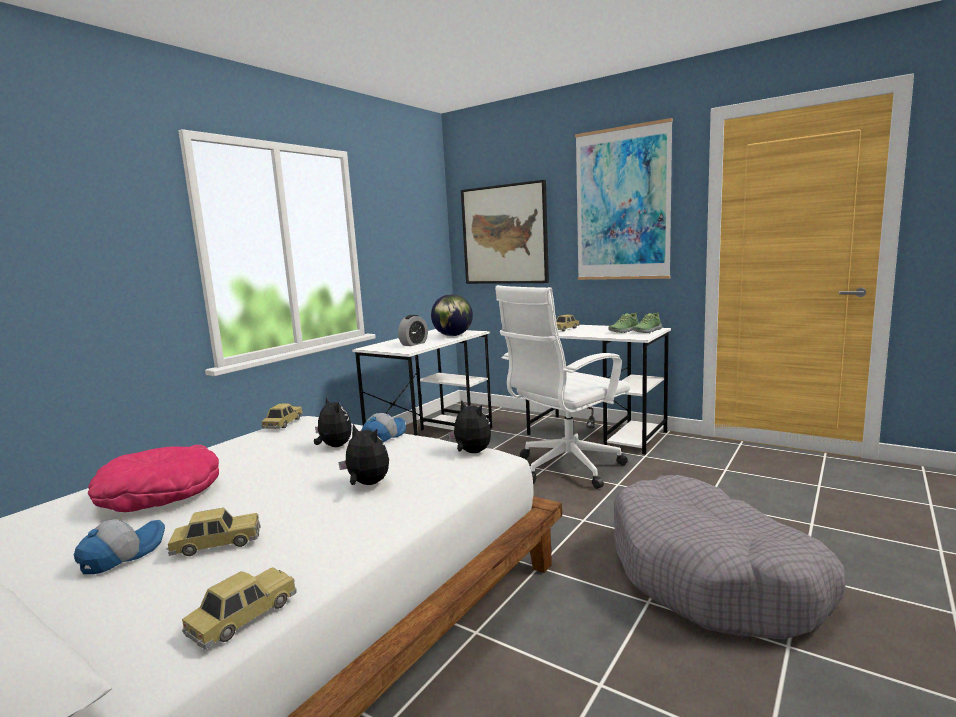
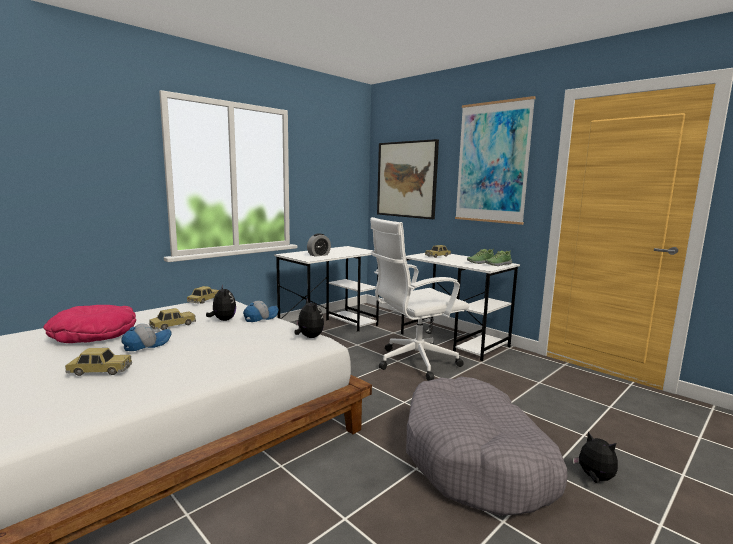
camera: 10 degrees right, 0 degrees up
cap [74,519,165,574] -> cap moved to [121,324,172,351]
toy car [182,567,297,649] -> toy car moved to [149,308,196,330]
plush toy [338,424,389,485] -> plush toy moved to [573,432,618,483]
globe [431,294,473,336] -> none

